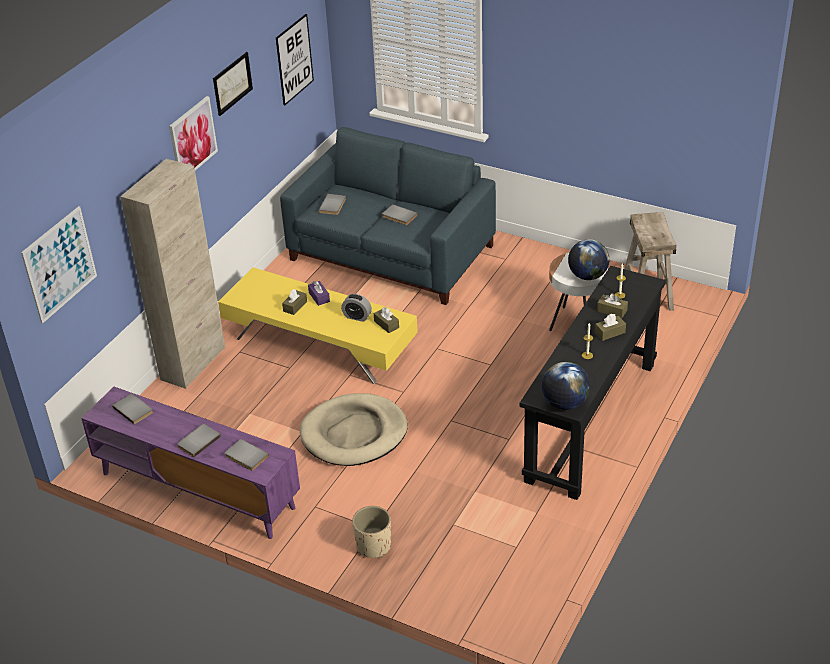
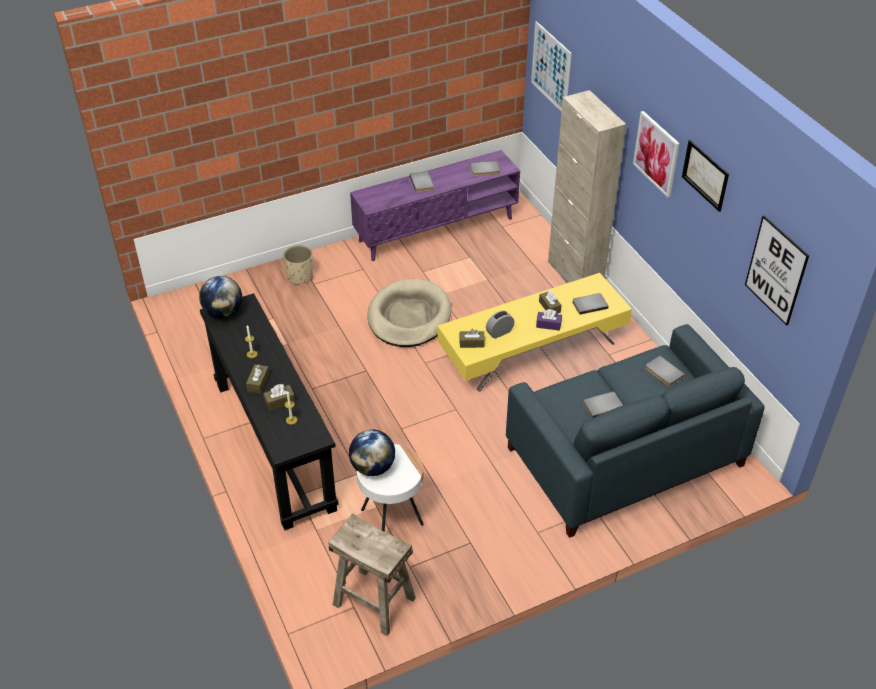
camera: 125 degrees right, 5 degrees up
grey book [225,439,269,471] -> grey book moved to [572,293,609,315]

